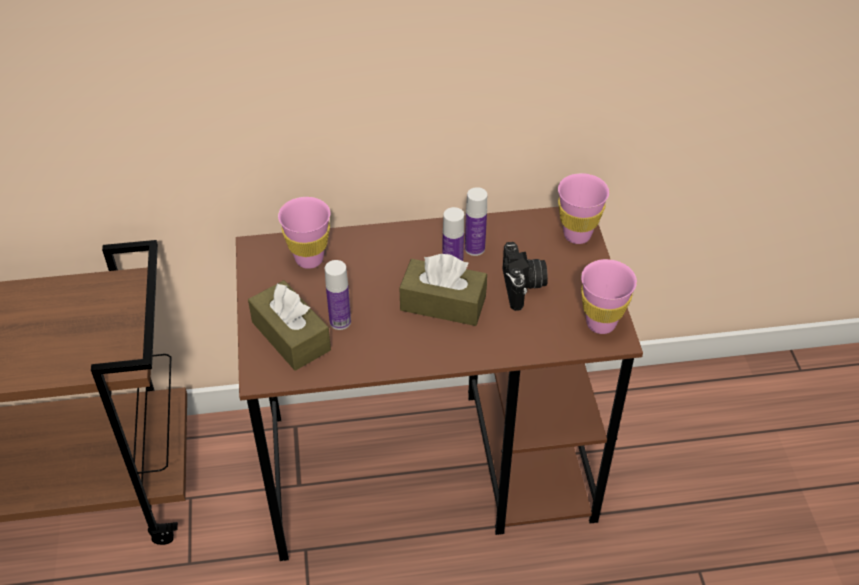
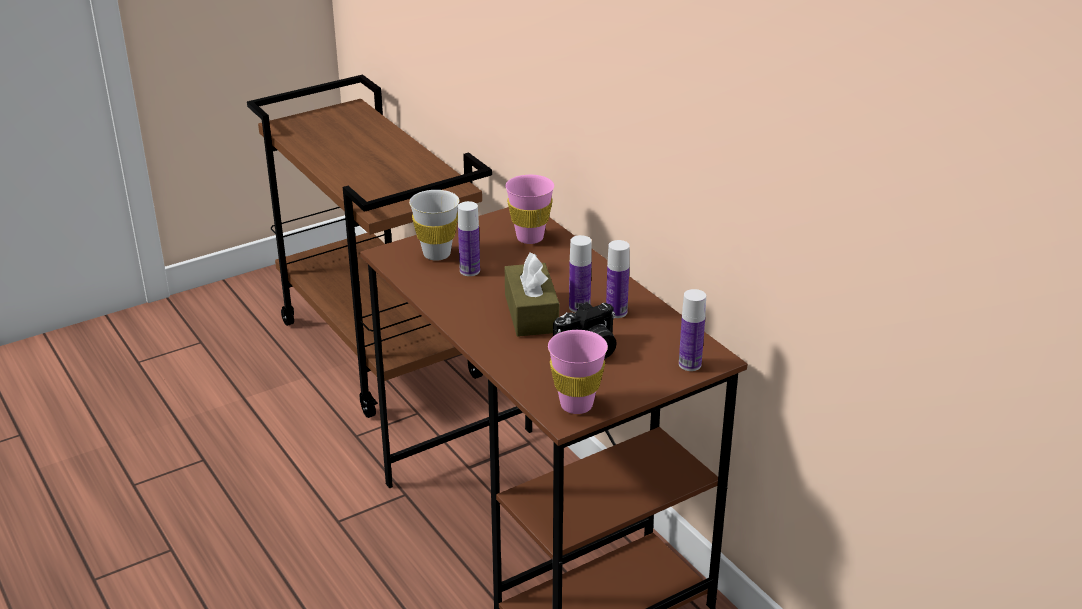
camera: 65 degrees right, 15 degrees down
brown tissue box [248,280,331,371] -> white cup [409,190,459,261]
pink cup [558,173,609,244] -> bottle [679,289,706,371]

